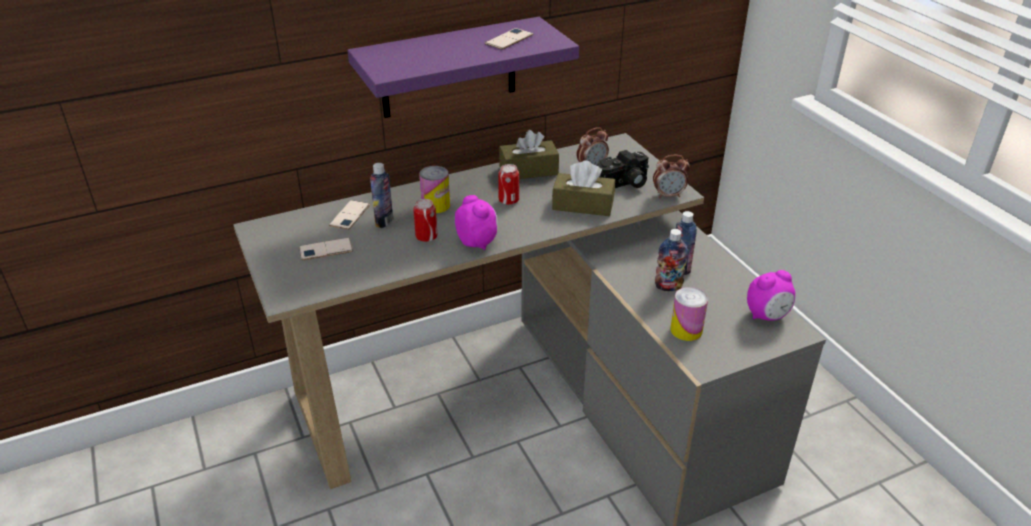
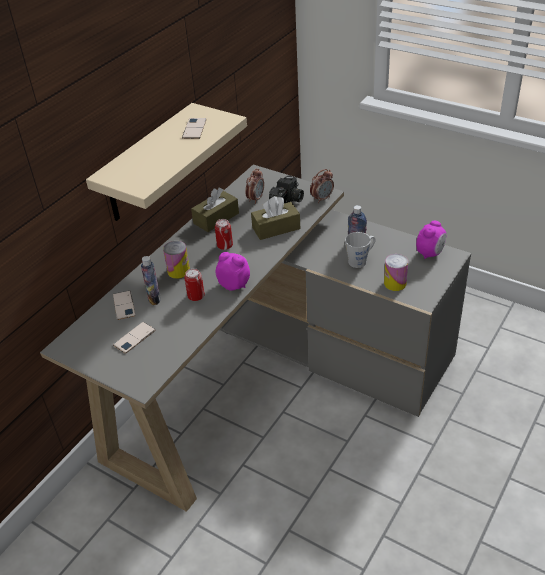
camera: 30 degrees left, 5 degrees up
purple shelf [347,17,579,118] -> beige shelf [86,103,247,221]
bottle [655,229,688,291] -> grey mug [345,232,375,268]

